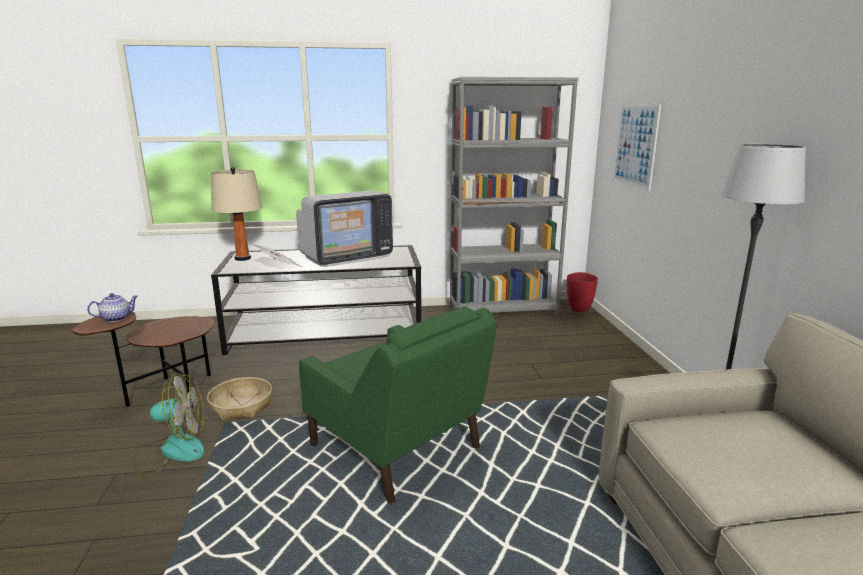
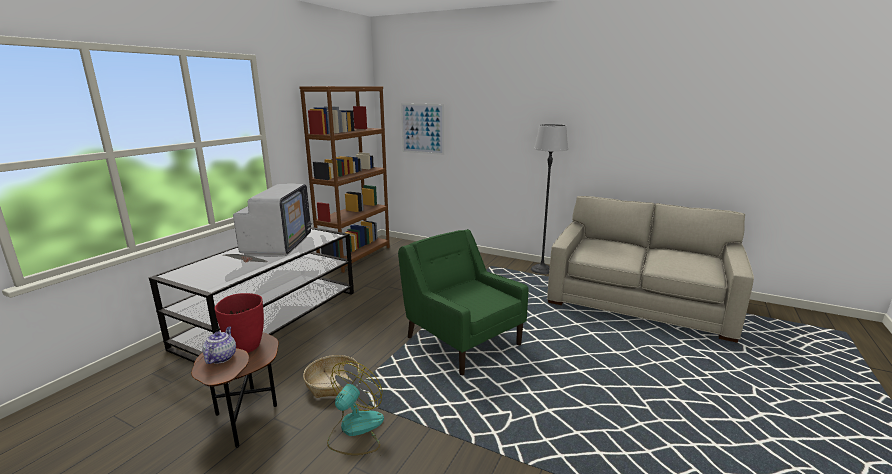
camera: 55 degrees left, 0 degrees up
beige table lamp [211,167,262,261] -> none
green armchair [299,306,497,504] -> green armchair turned 120 degrees counterclockwise [398,229,528,376]
grey bookcase [450,77,579,316] -> brown bookcase [299,86,390,273]
red vase [567,272,598,312] -> red vase moved to [215,293,264,353]

